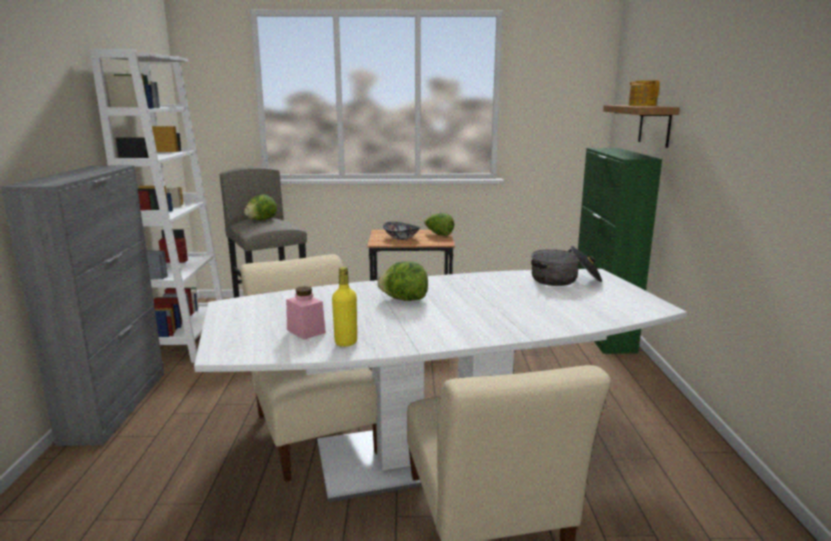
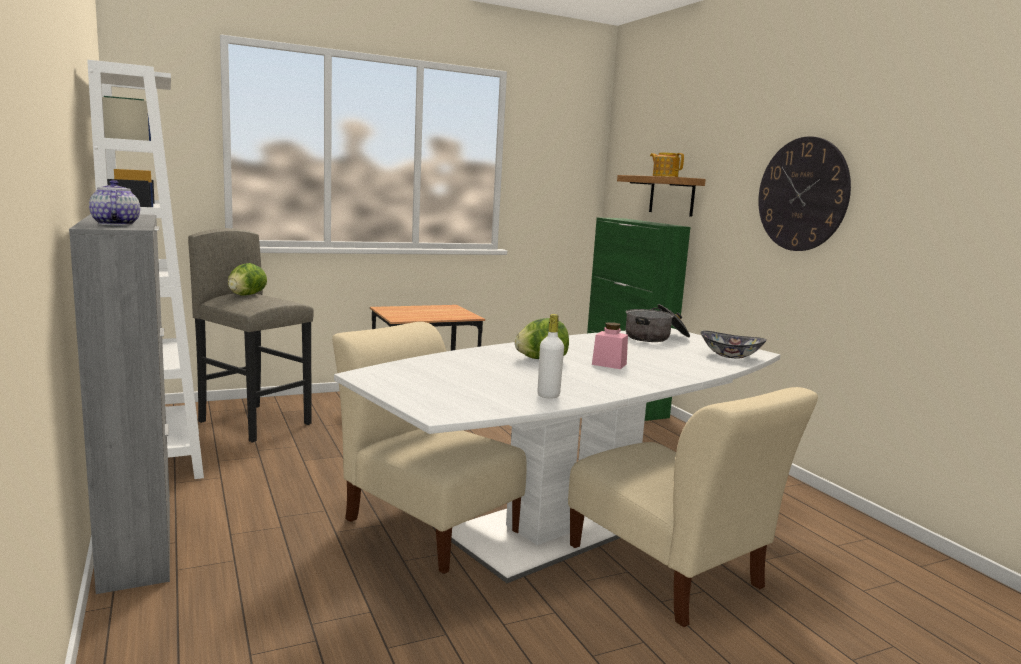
camera: 25 degrees left, 5 degrees down
pink jar [286,286,326,340] -> pink jar moved to [592,322,628,369]
yellow bottle [332,267,357,347] -> white bottle [538,314,564,399]
bowl [383,222,420,240] -> bowl moved to [701,331,767,359]
lettuce [424,213,454,236] -> none
none -> teapot [89,180,140,226]
none -> wall clock [758,136,851,251]

